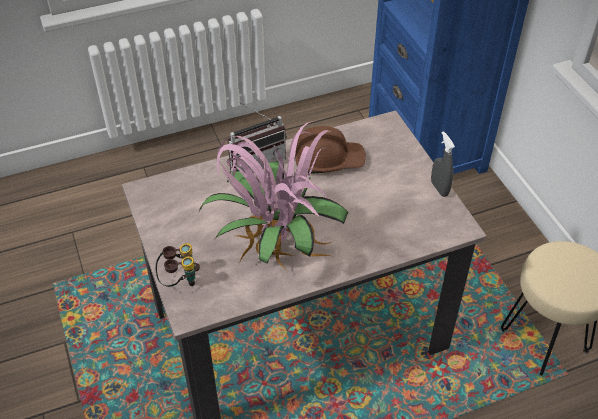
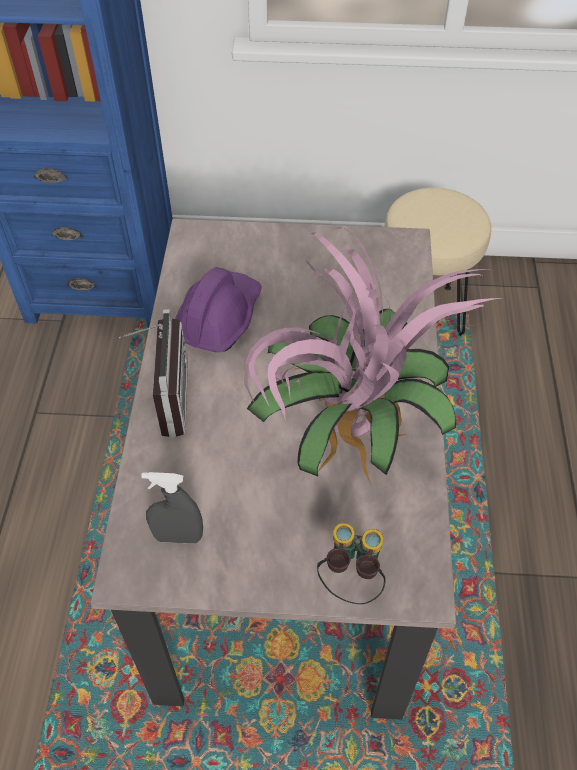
camera: 65 degrees left, 5 degrees up
brown hard hat [295,126,366,173] -> purple hard hat [175,267,262,353]
grey spray bottle [431,131,455,197] -> grey spray bottle moved to [141,472,203,544]

